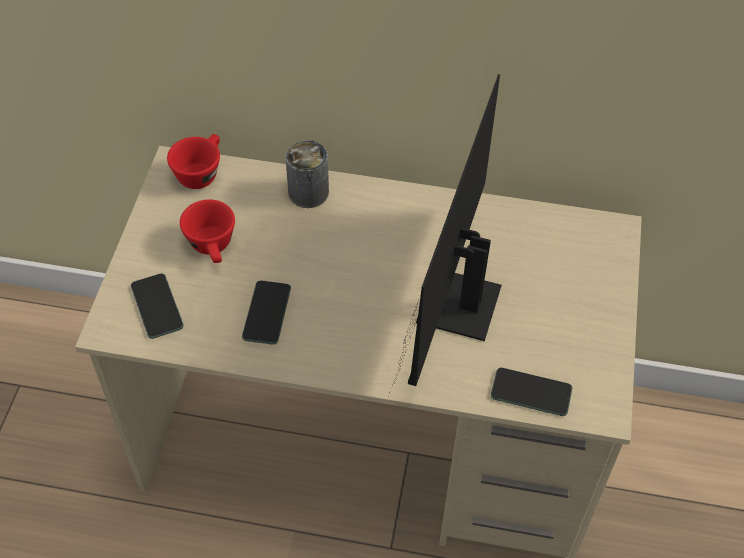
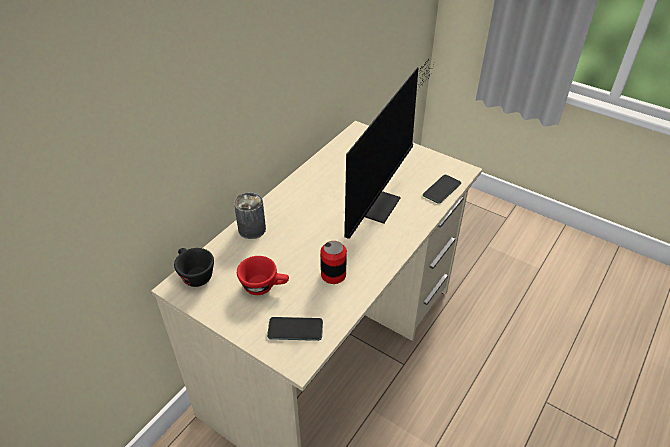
camera: 65 degrees left, 10 degrees down
red cup [167,134,220,189] -> black cup [174,248,214,287]
phone [242,280,291,345] -> can [320,241,347,284]
monitor [388,74,501,396] -> monitor turned 105 degrees counterclockwise [345,60,434,239]

